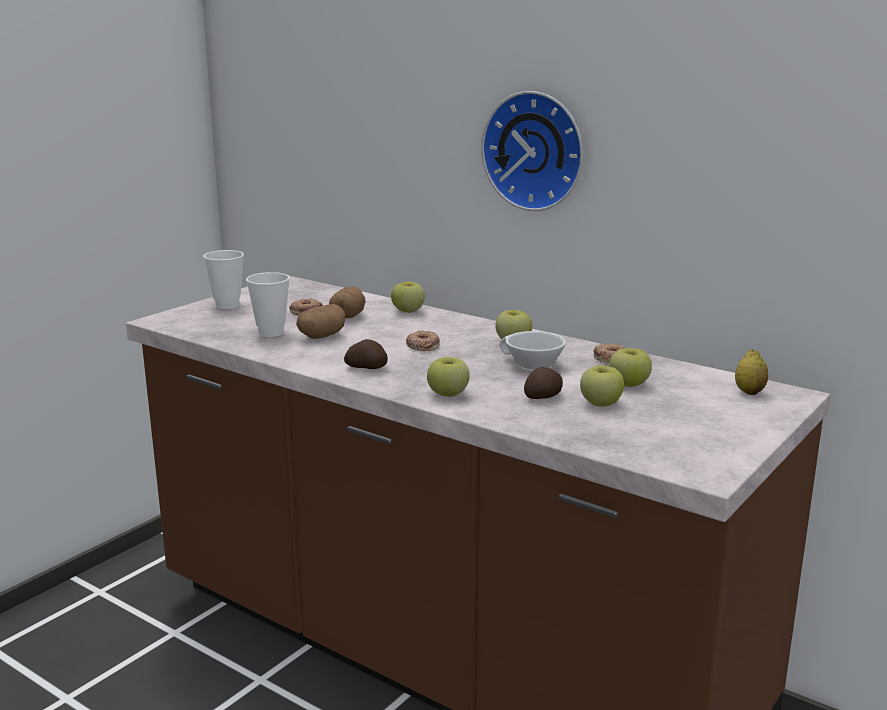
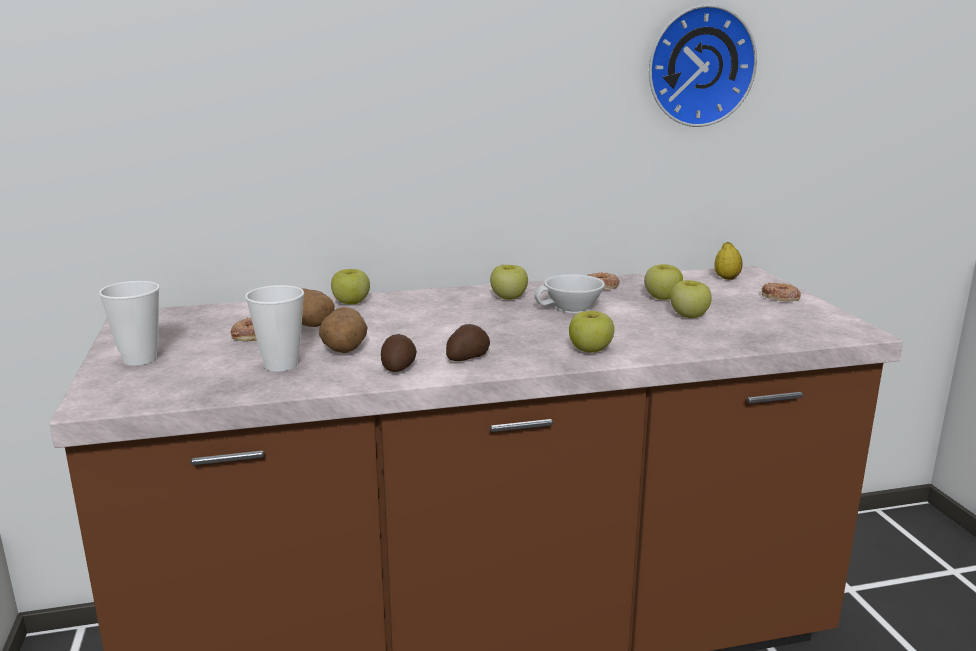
camera: 50 degrees left, 0 degrees up
donut [406,330,440,351] -> donut moved to [762,282,801,301]
wall clock [481,91,583,211] -> wall clock moved to [649,4,757,127]
potato [524,367,563,399] -> potato moved to [381,334,417,372]

